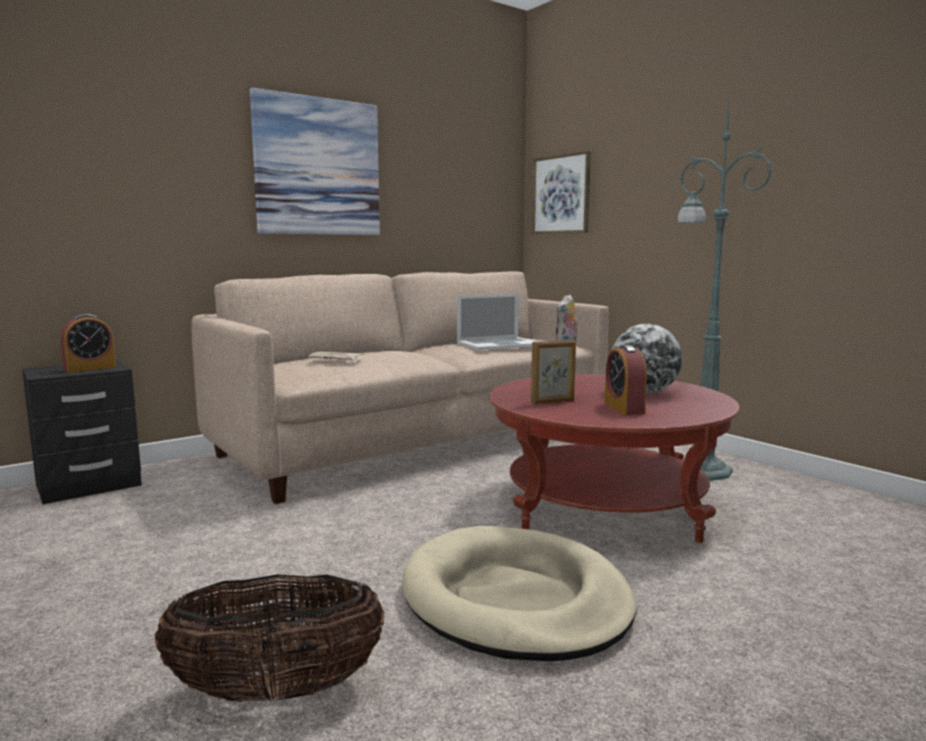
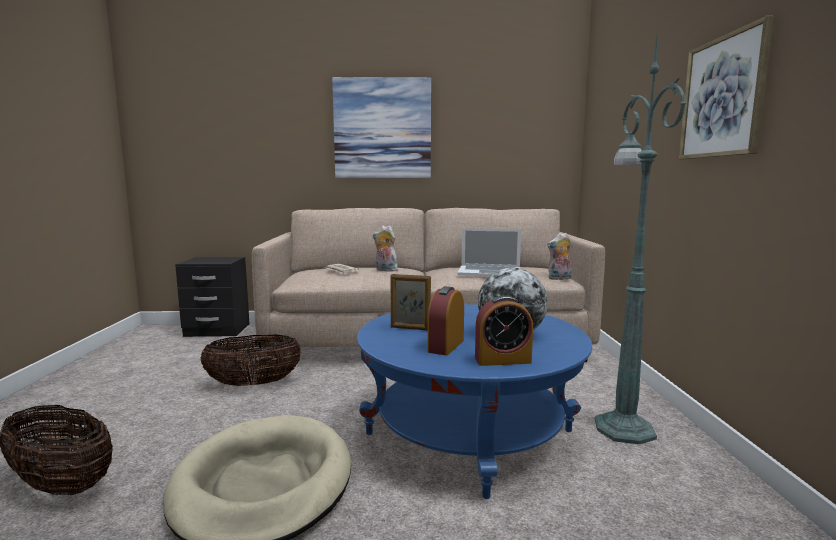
camera: 35 degrees right, 0 degrees up
alarm clock [61,314,116,373] -> alarm clock moved to [475,295,533,366]
red coffee table [489,374,740,543] -> blue coffee table [357,304,592,499]
picture [532,150,591,234] -> picture moved to [679,16,774,160]
none -> basket [200,334,302,386]
none -> plush toy [373,226,398,272]

